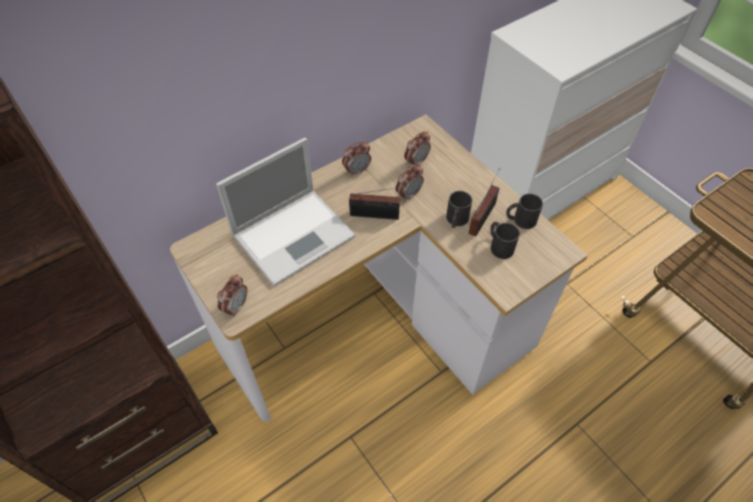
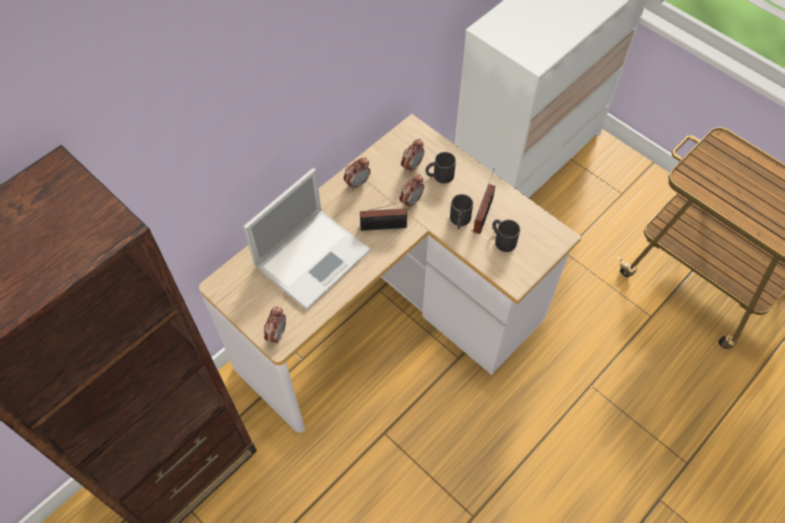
camera: 10 degrees left, 5 degrees up
black mug [506,193,543,229] -> black mug moved to [425,152,456,184]

